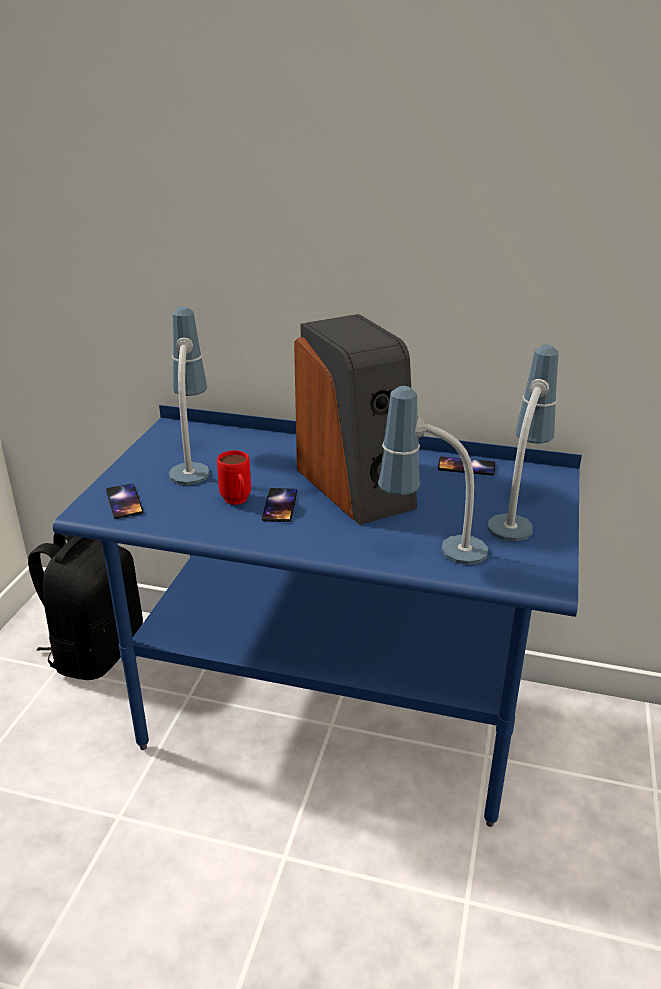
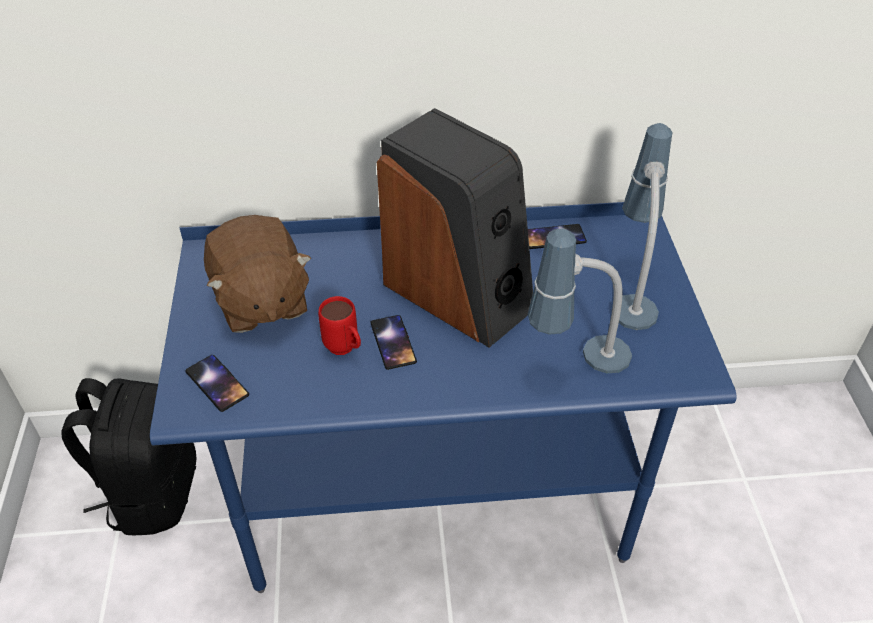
camera: 20 degrees left, 15 degrees up
table lamp [169,306,210,485] -> brown plush toy [204,215,311,333]

